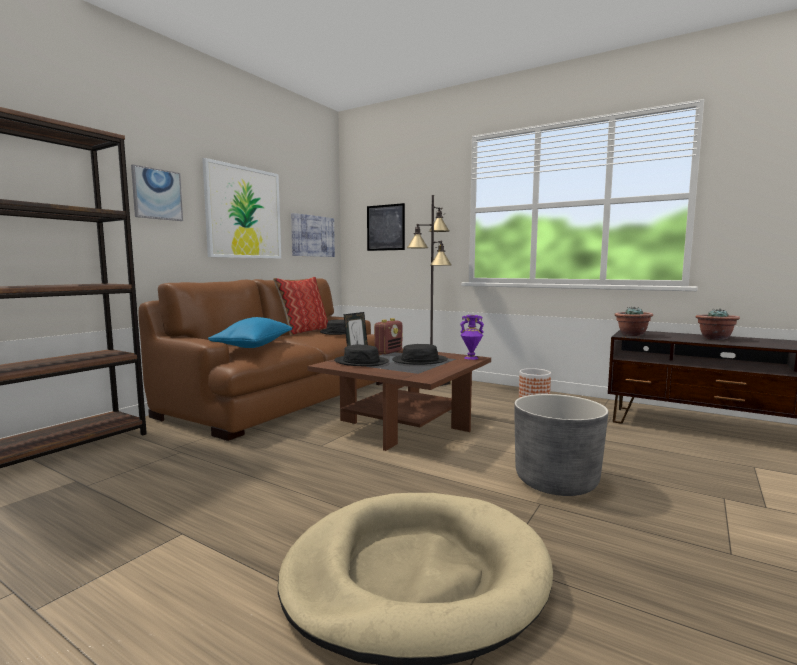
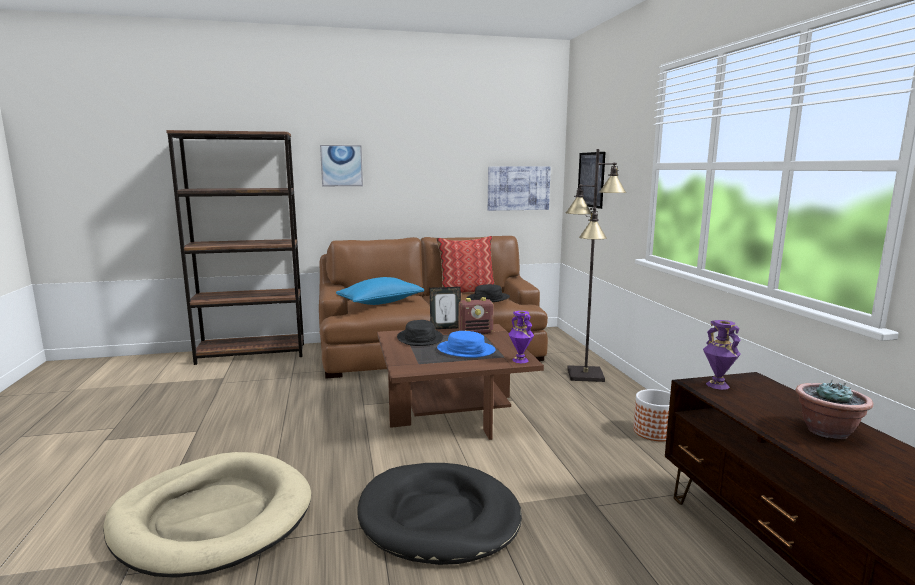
camera: 45 degrees right, 5 degrees up
picture [202,158,281,259] -> none
black hat [392,344,448,365] -> blue hat [437,331,496,358]
grey planter [514,394,608,496] -> black dog bed [357,463,522,565]
potted plant [614,307,653,336] -> purple vase [703,320,741,390]

